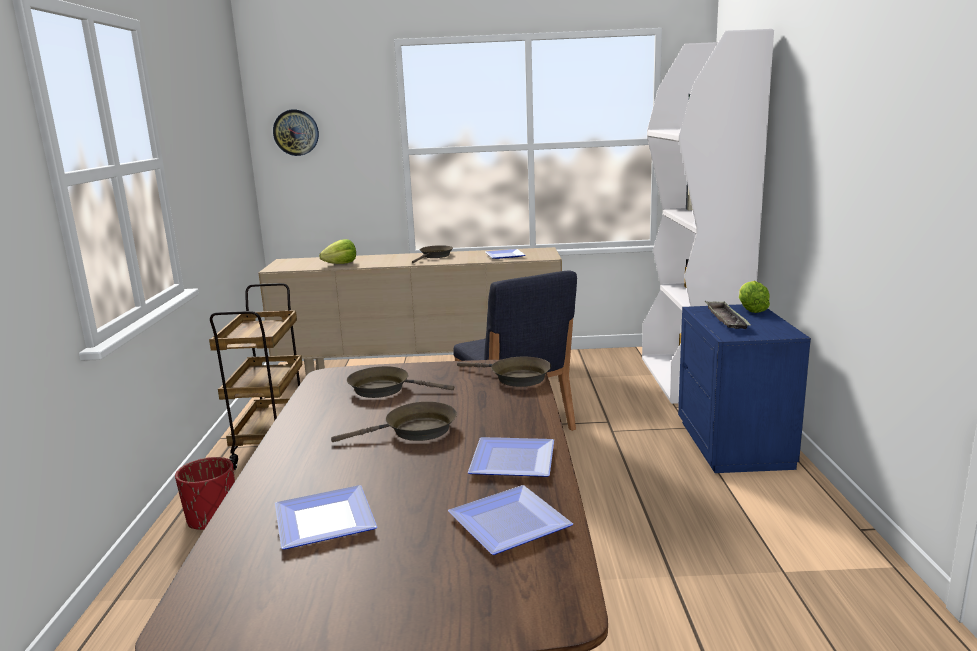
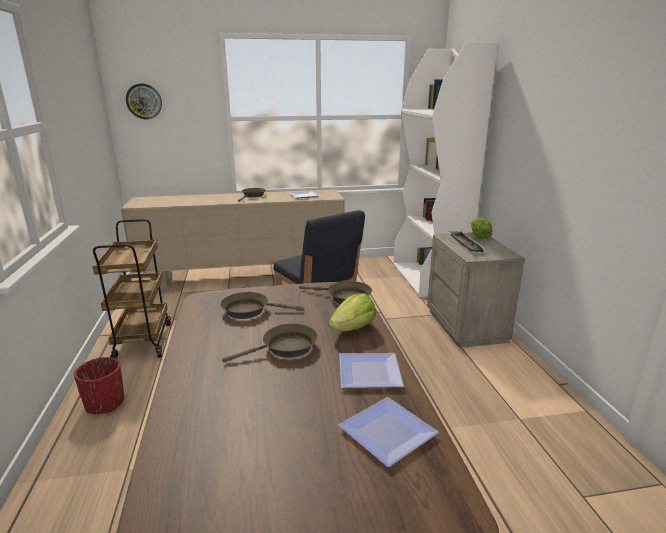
camera: 10 degrees left, 5 degrees up
plate [275,485,377,550] -> none
lettuce [319,239,356,264] -> lettuce moved to [329,293,376,332]
blue nightstand [678,304,811,473] -> beige nightstand [427,232,525,348]

